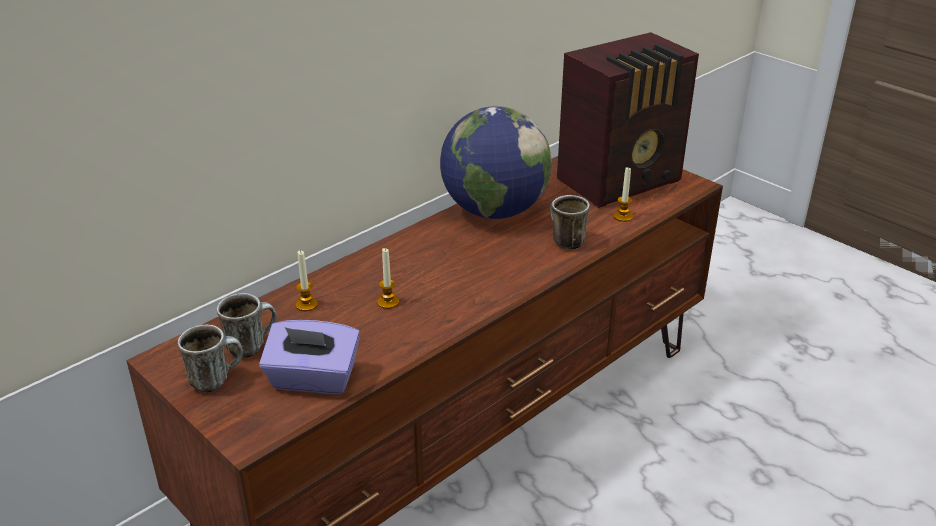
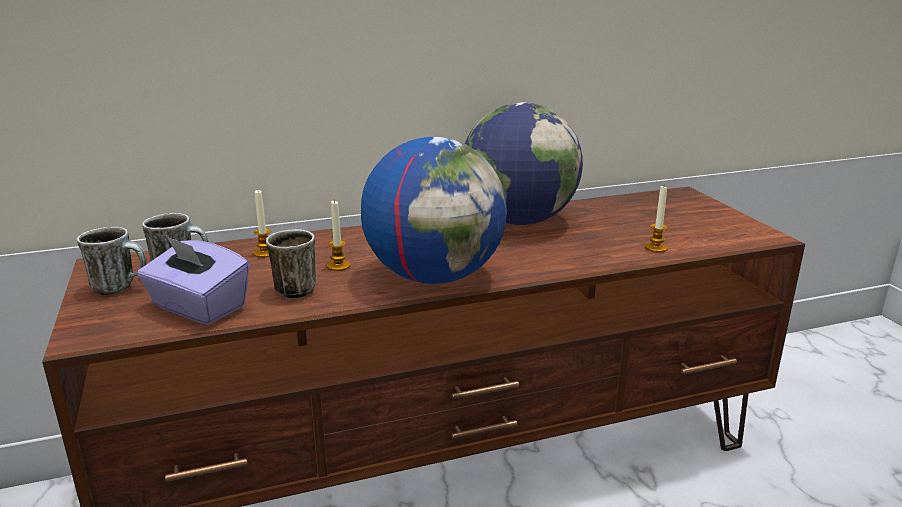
camera: 25 degrees right, 10 degrees down
mug [550,195,589,250] -> mug moved to [266,229,316,299]
radio [557,32,699,208] -> none
none -> globe [361,137,507,284]

